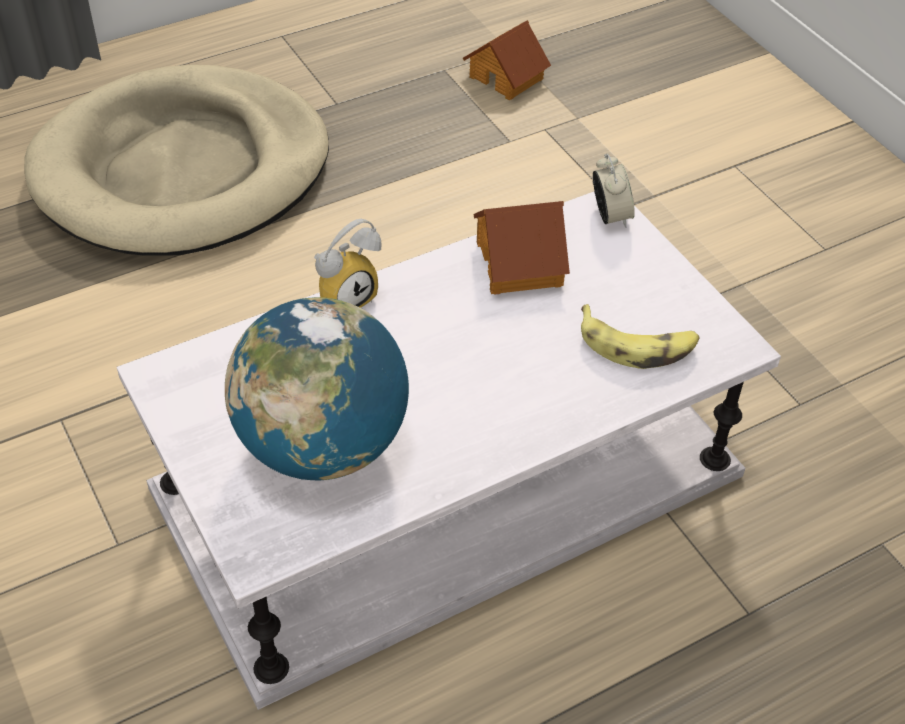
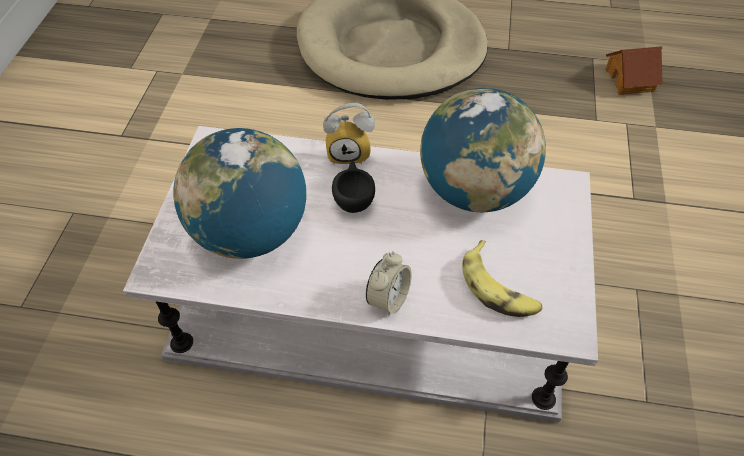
camera: 40 degrees right, 5 degrees up
toy house [474,201,570,294] -> globe [420,88,546,212]
alarm clock [593,153,635,228] -> alarm clock moved to [366,252,412,316]
none -> black cup [332,161,375,213]

